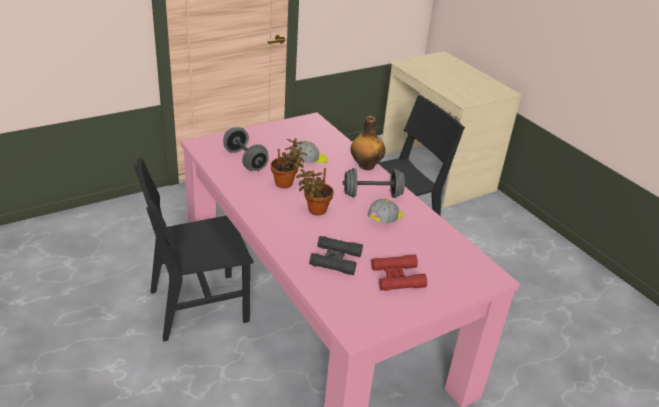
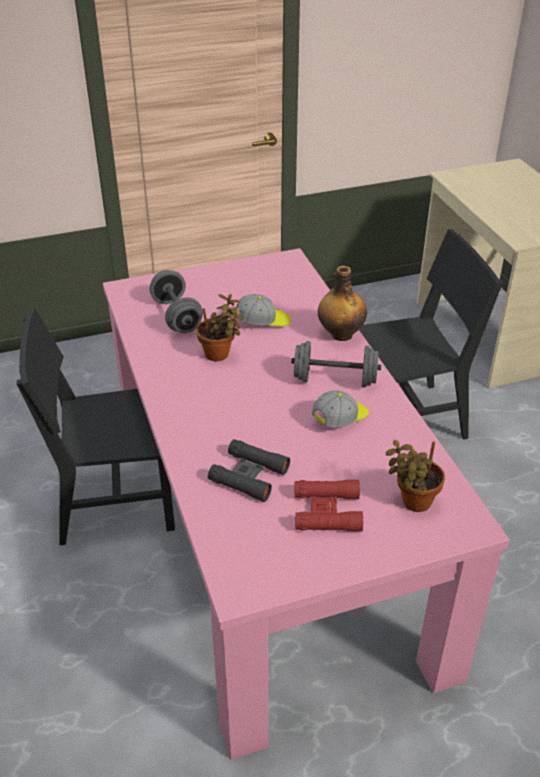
camera: 15 degrees right, 5 degrees up
potted plant [296,168,334,216] -> potted plant moved to [386,440,445,512]

